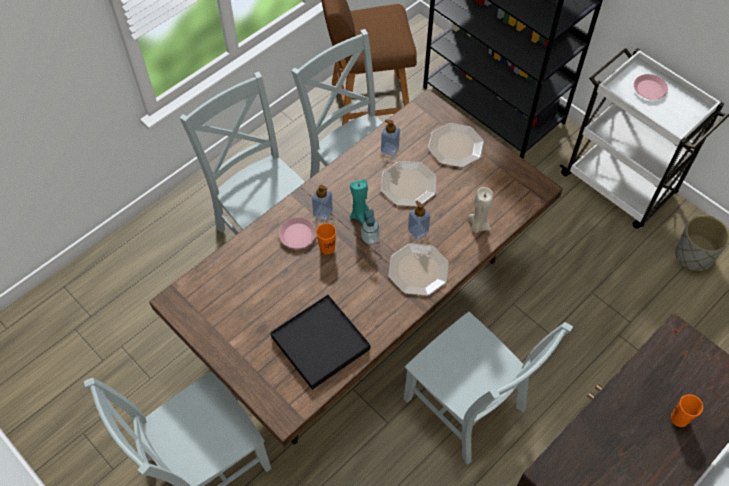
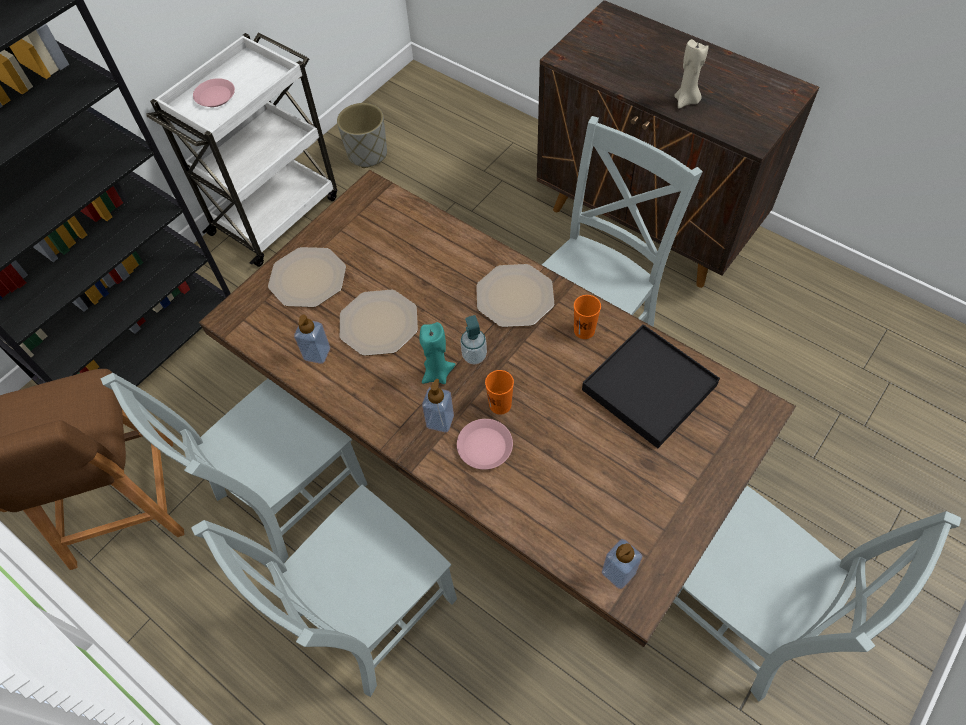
camera: 95 degrees left, 0 degrees up
soap dispenser [408,201,430,239] -> soap dispenser moved to [602,539,643,589]
beige candle [468,187,493,233] -> beige candle moved to [674,39,709,109]
orange cup [671,394,703,427] -> orange cup moved to [574,295,601,339]

